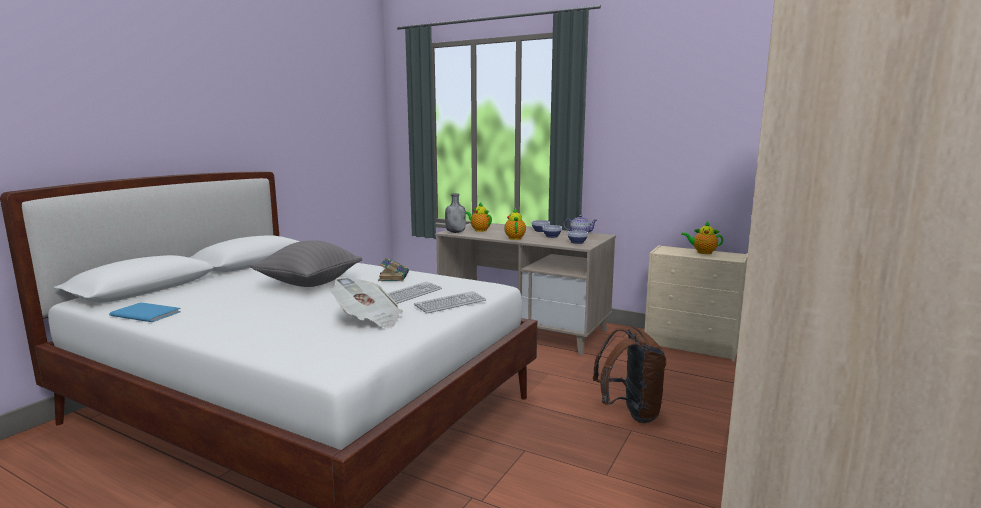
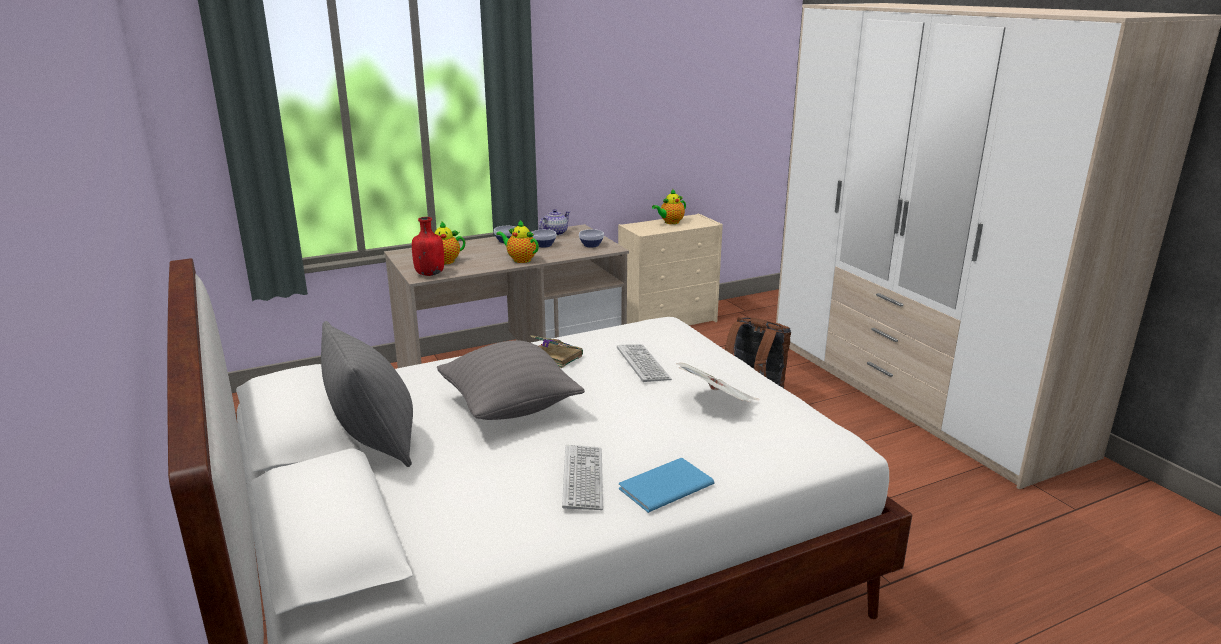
camera: 55 degrees left, 10 degrees up
blue book [109,302,181,322] -> blue book moved to [619,458,715,513]
keyboard [414,291,486,313] -> keyboard moved to [562,445,603,510]
grey bottle [445,193,466,233] -> red bottle [412,217,444,276]
none -> grey pillow [321,321,413,467]

